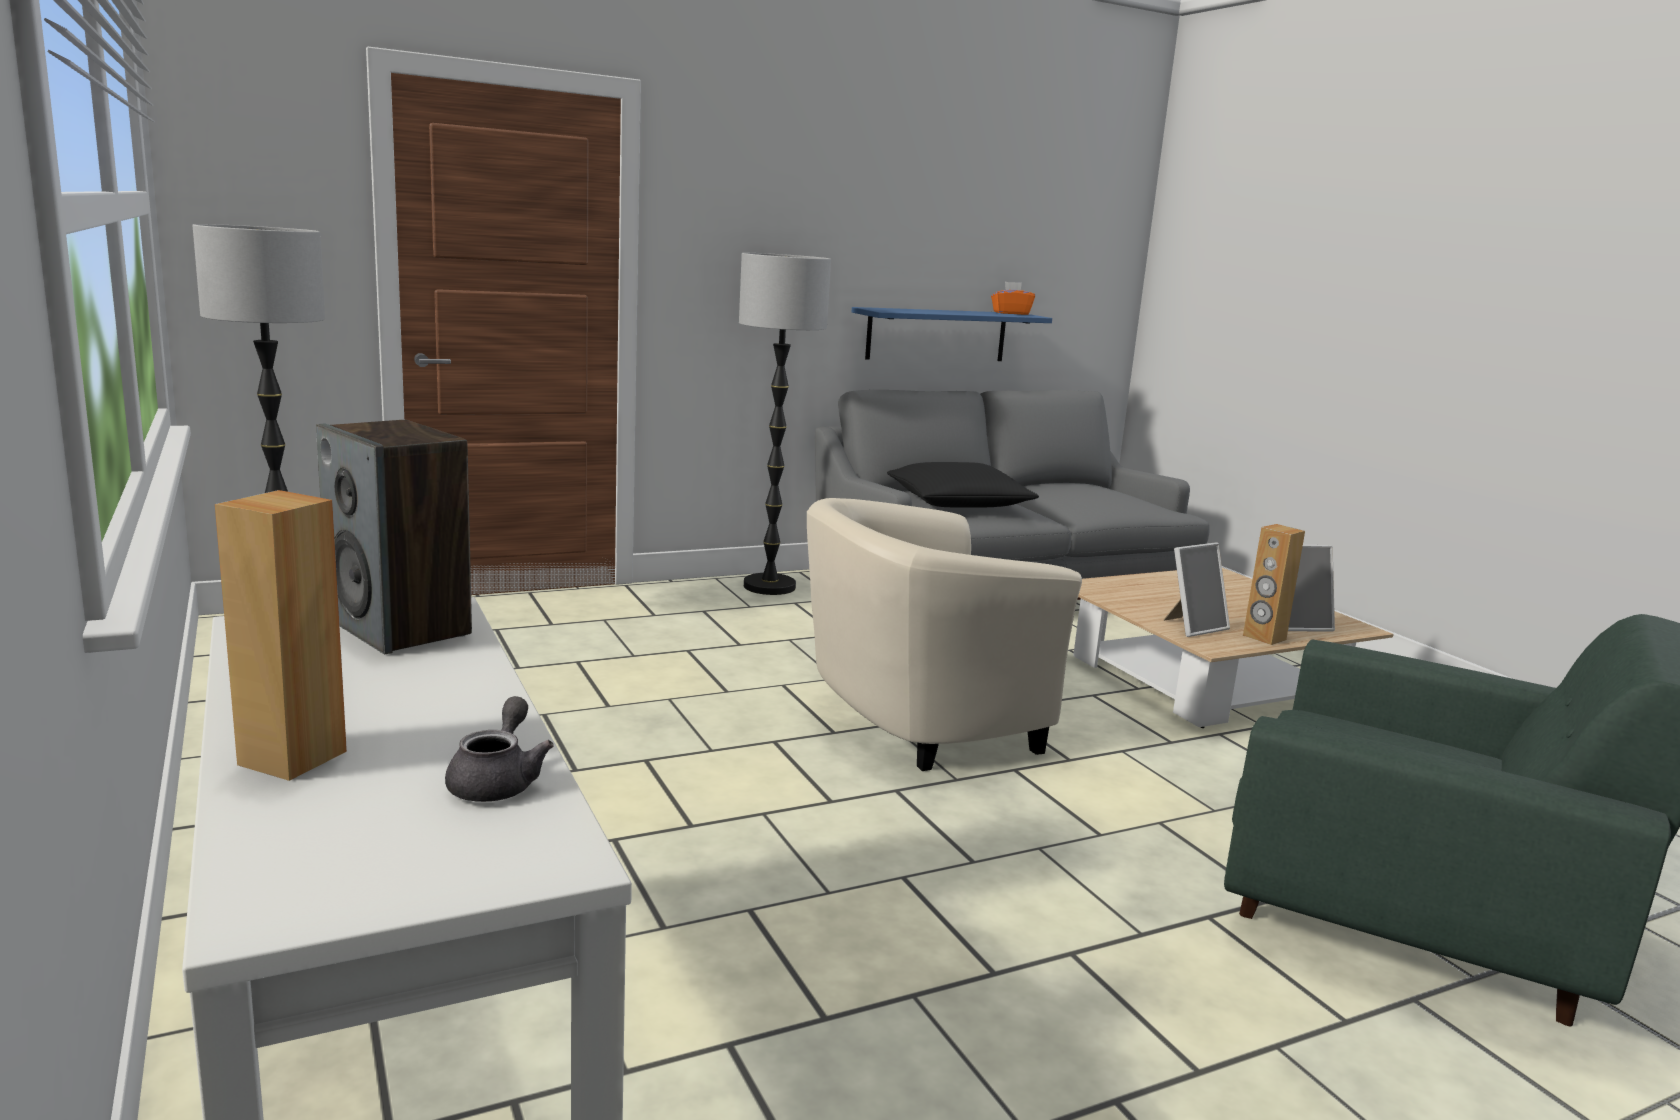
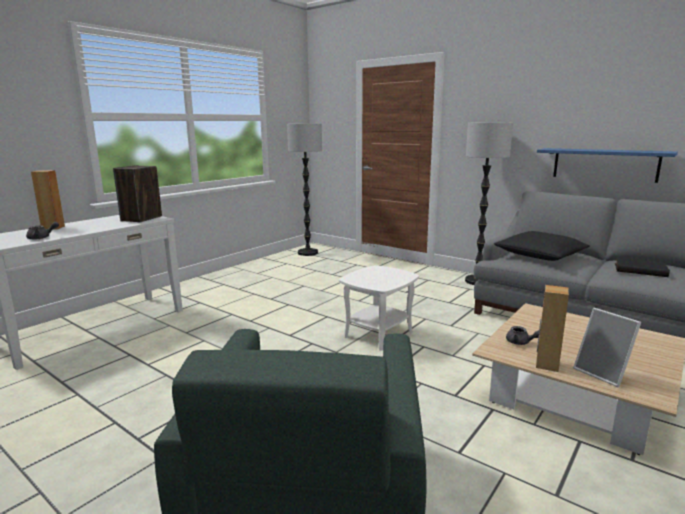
camera: 65 degrees right, 0 degrees up
beige armchair [807,498,1082,771] -> white side table [339,265,419,351]
orange tissue box [991,282,1035,315] -> none
picture frame [1164,542,1230,637] -> grey teapot [506,326,539,345]
none -> black book [615,258,670,277]

